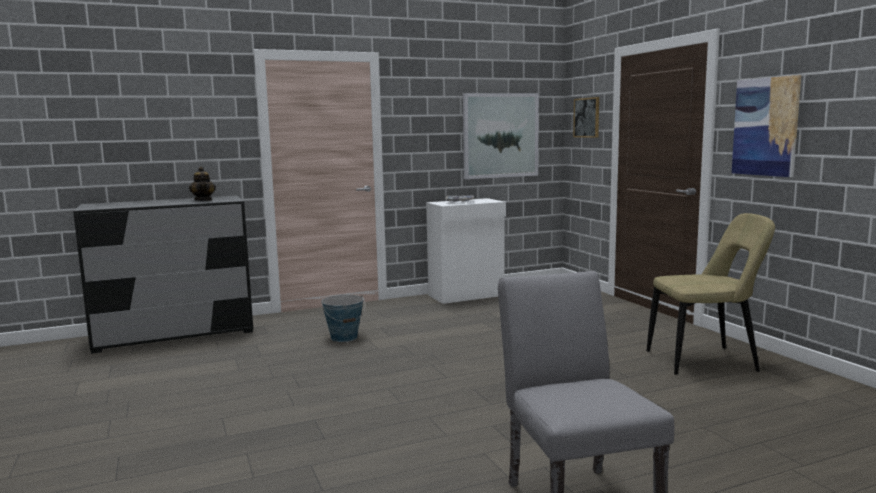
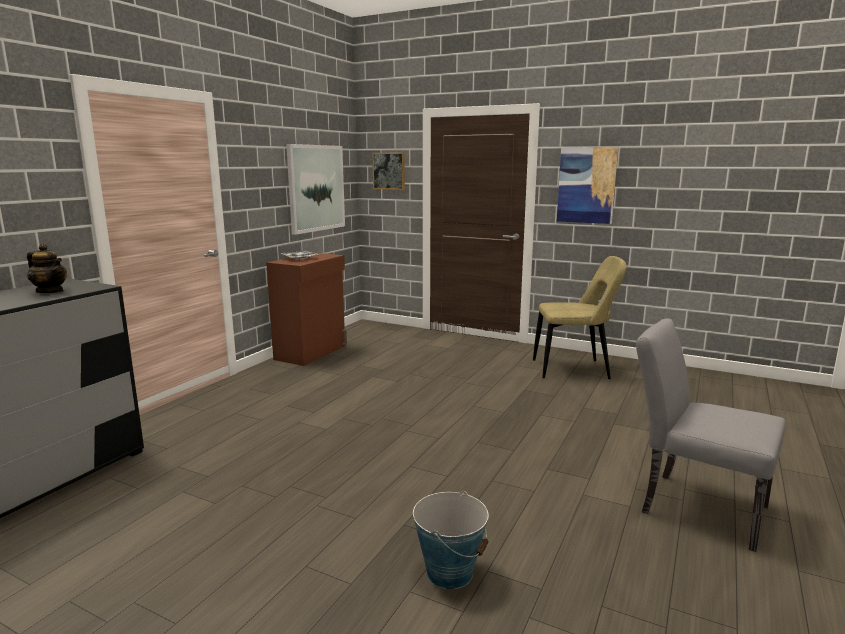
camera: 40 degrees left, 5 degrees up
bucket [321,295,365,342] -> bucket moved to [413,491,489,589]
white cabinet [426,198,506,304] -> brown cabinet [266,253,347,366]
beige chair [647,213,775,375] -> beige chair turned 45 degrees clockwise [533,256,627,379]

